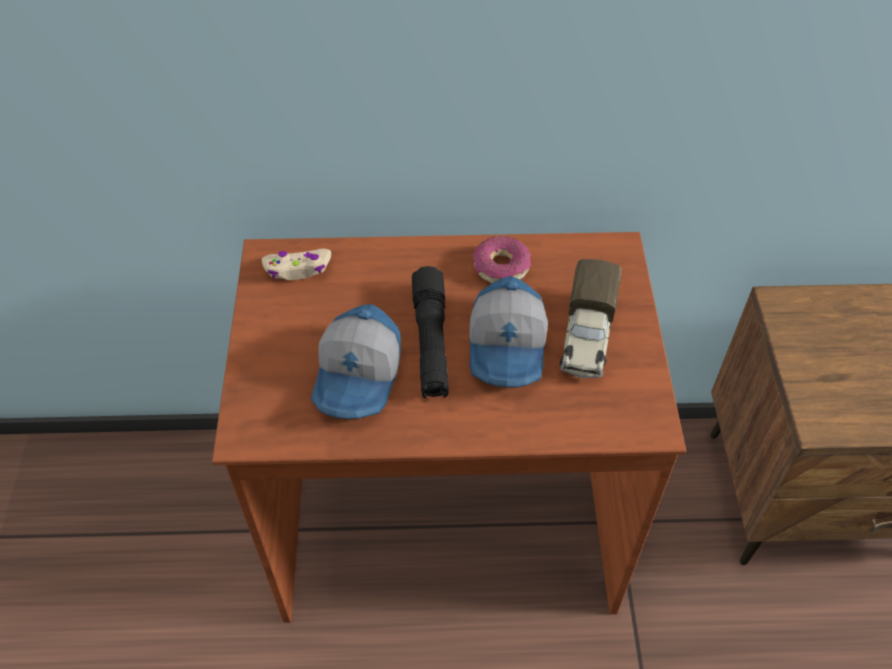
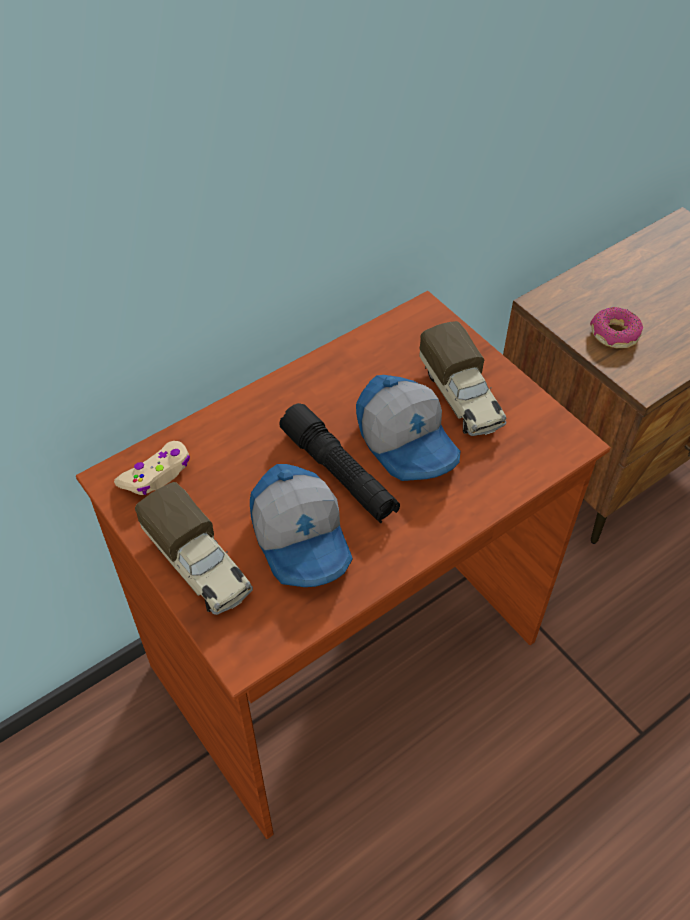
camera: 35 degrees left, 0 degrees up
donut [473,236,531,283] -> donut moved to [590,307,643,348]
none -> toy truck [135,482,253,615]

